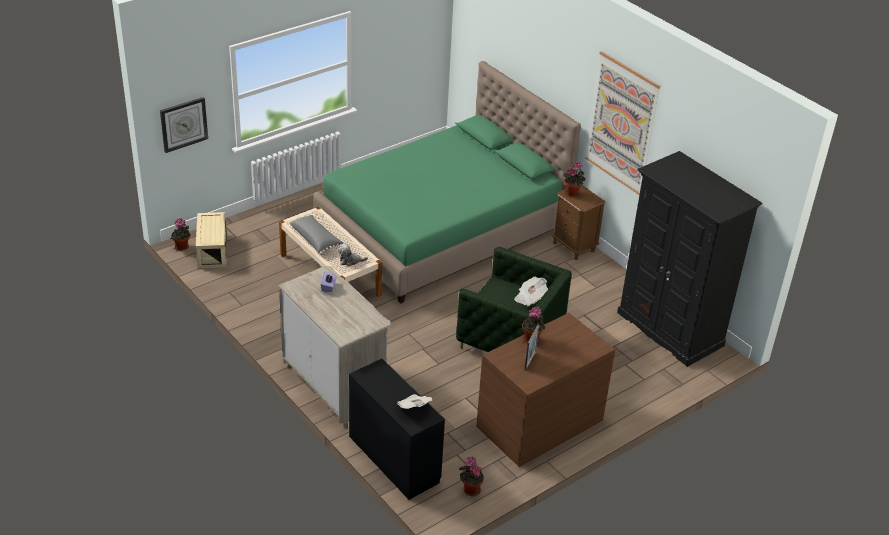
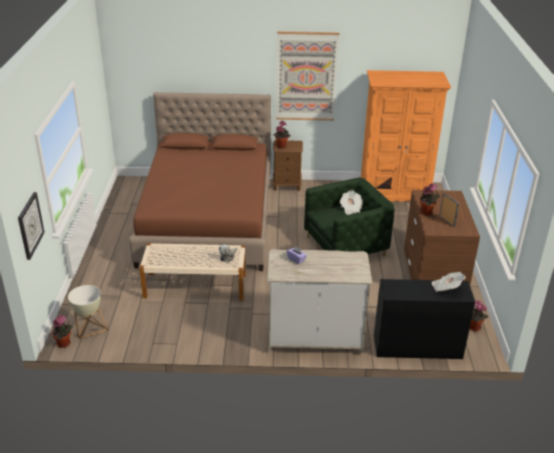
camera: 50 degrees left, 5 degrees down
beige storage box [196,212,227,268] -> planter [68,285,108,339]
grey pillow [289,215,343,254] -> none
green bed [313,61,581,303] -> brown bed [129,92,271,271]
black wardrobe [617,151,763,367] -> orange wardrobe [361,70,451,202]

